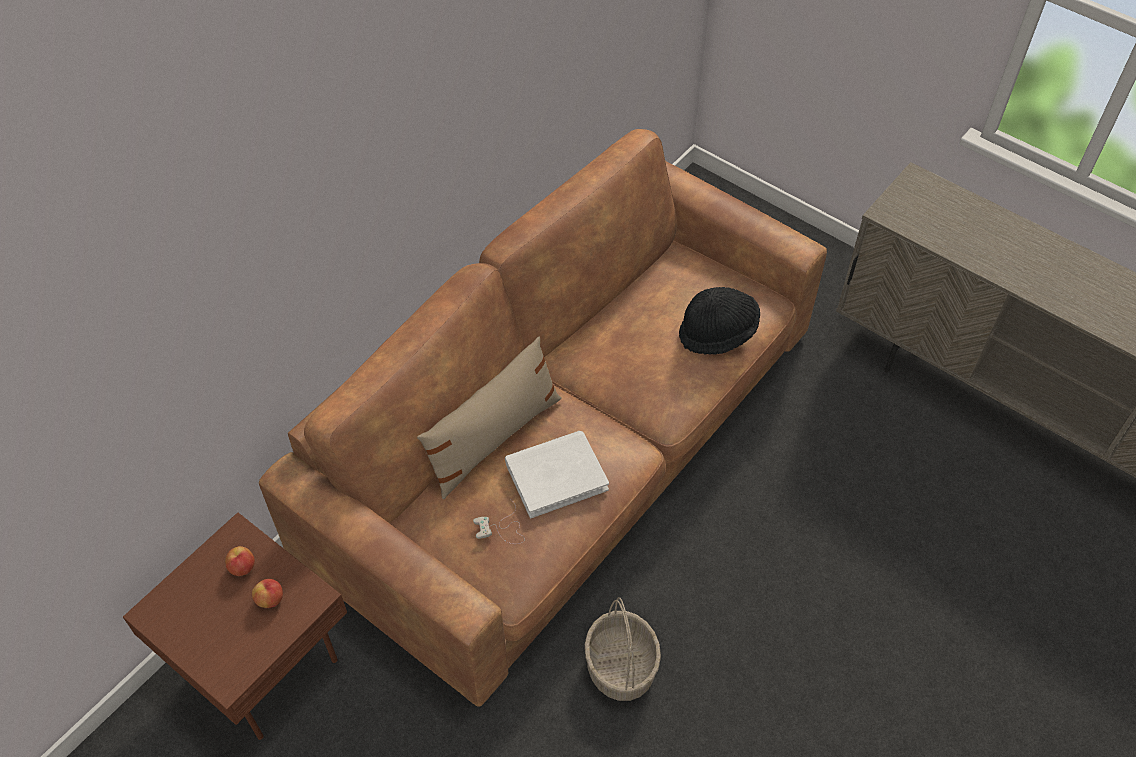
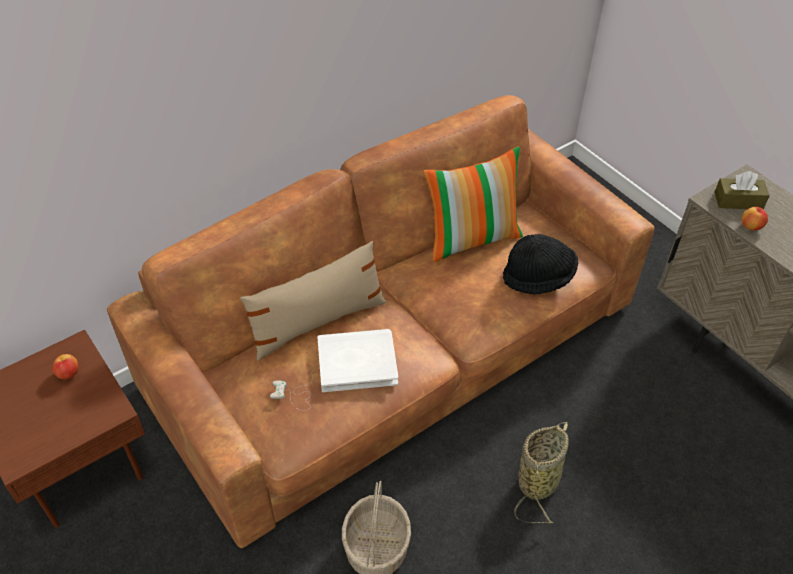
camera: 15 degrees right, 5 degrees down
apple [252,579,283,608] -> apple moved to [741,207,768,230]
none -> pillow [423,146,523,262]
none -> basket [514,422,569,524]
none -> brown tissue box [714,171,770,209]

